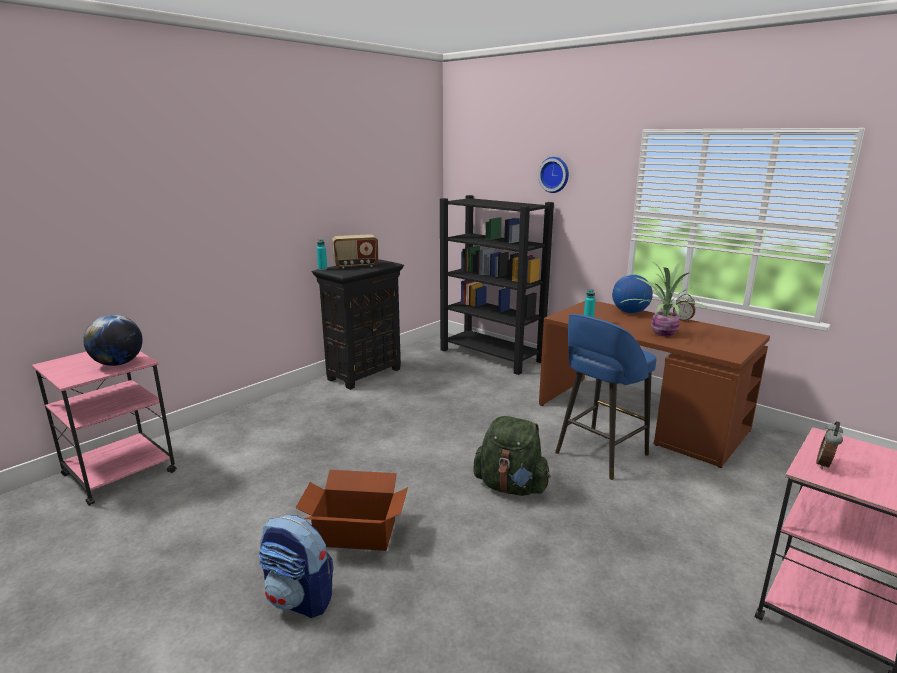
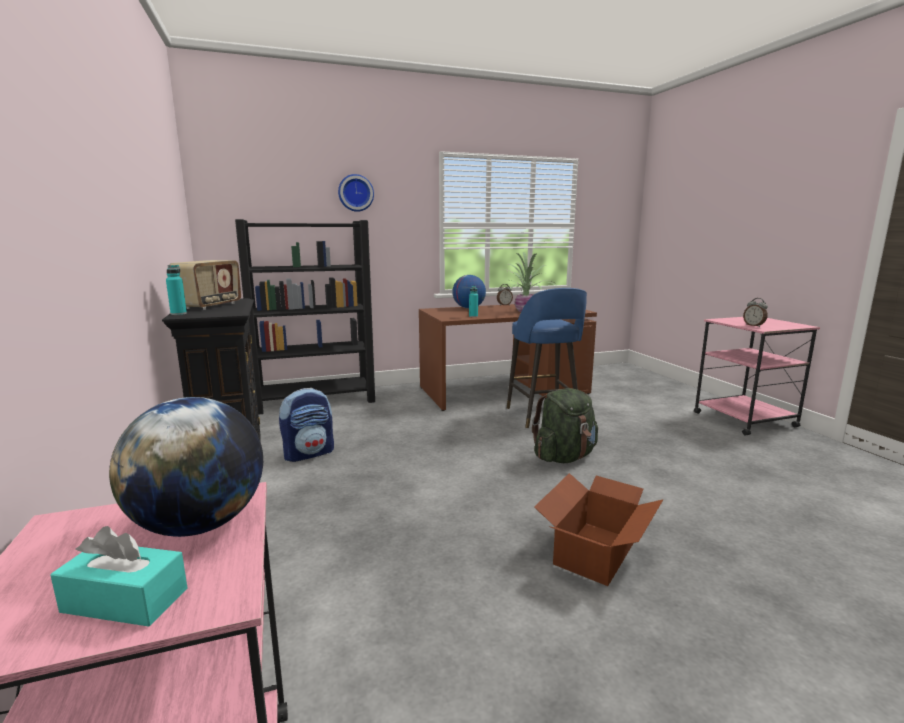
camera: 60 degrees left, 5 degrees down
backpack [259,515,334,618] -> backpack moved to [279,388,334,462]
none -> turquoise tissue box [50,526,188,627]

